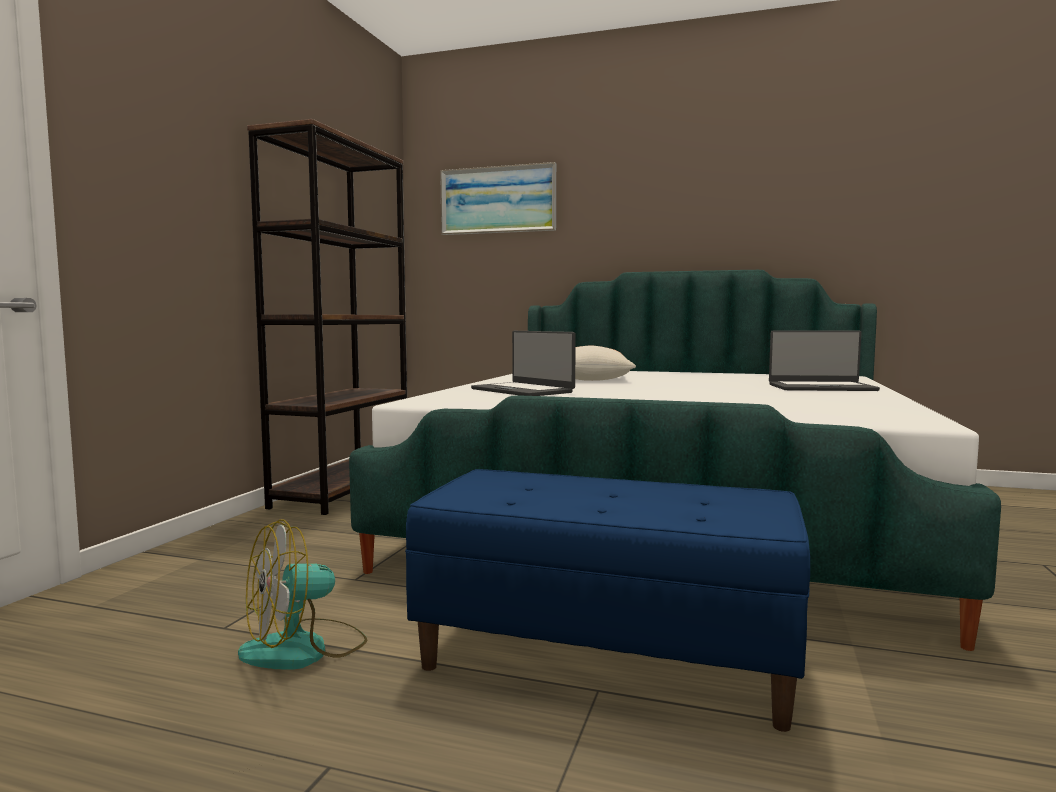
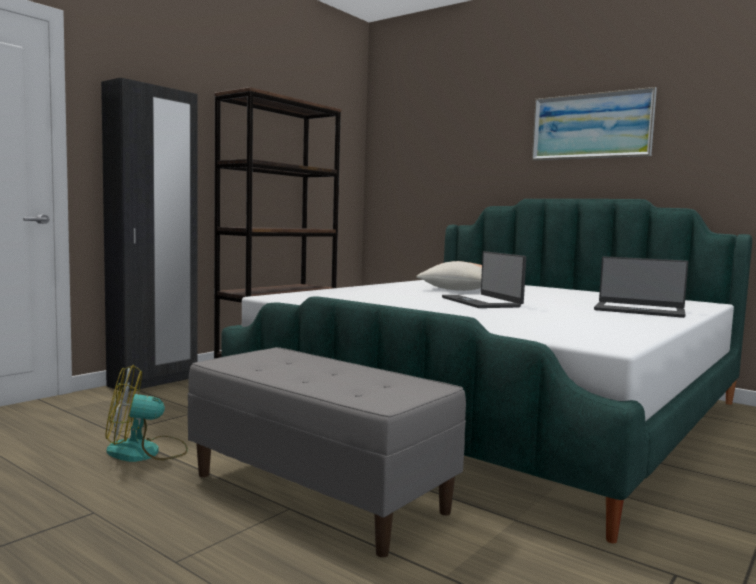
camera: 20 degrees right, 0 degrees up
blue bench [405,469,810,732] -> grey bench [188,347,466,557]
picture [440,162,556,235] -> picture moved to [532,87,657,160]
laptop [471,331,576,396] -> laptop moved to [442,251,526,308]
none -> black wardrobe [101,78,198,392]

